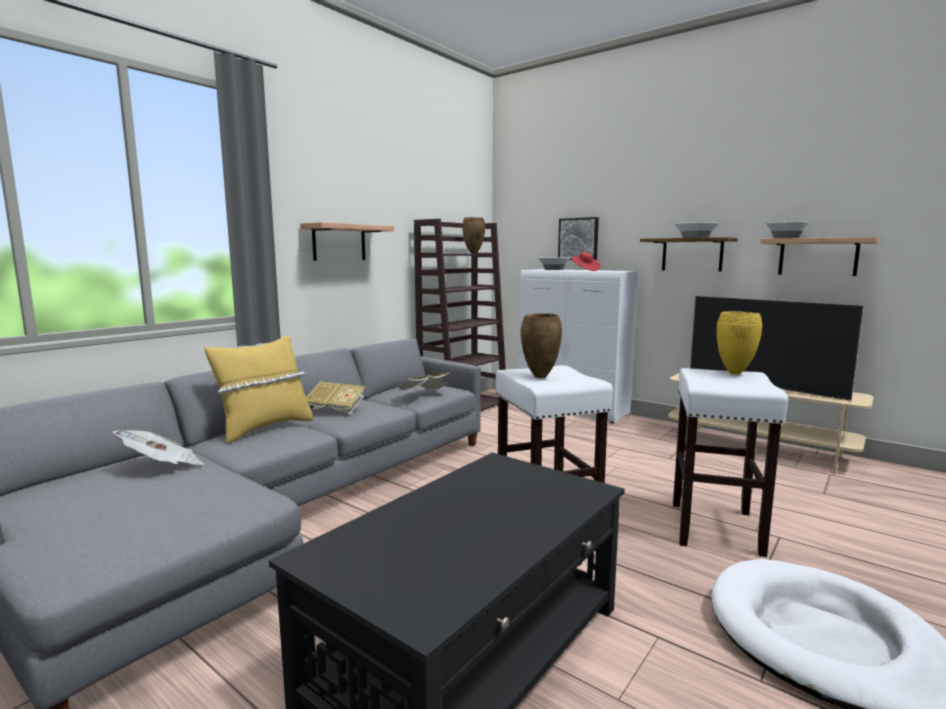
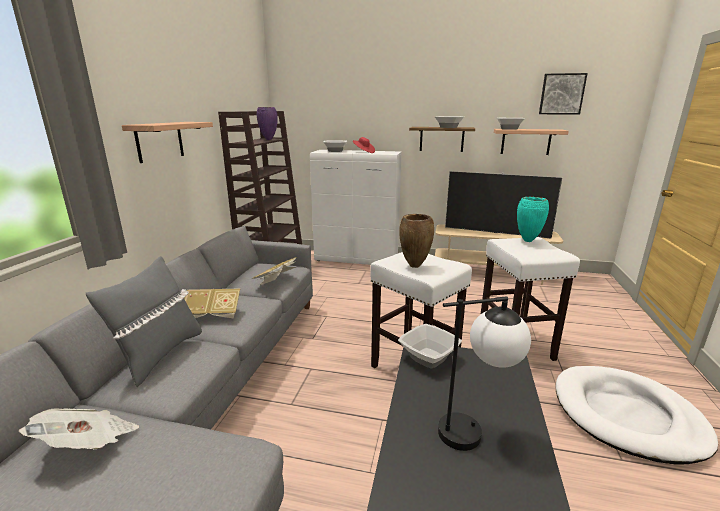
camera: 25 degrees left, 10 degrees up
yellow pillow [204,336,313,443] -> grey pillow [86,256,202,387]
brown vase [462,217,485,254] -> purple vase [257,107,278,140]
picture [558,217,599,260] -> picture moved to [539,73,588,114]
yellow vase [717,311,762,374] -> turquoise vase [517,197,549,242]
none -> bowl [398,324,462,369]
none -> table lamp [438,296,531,451]

